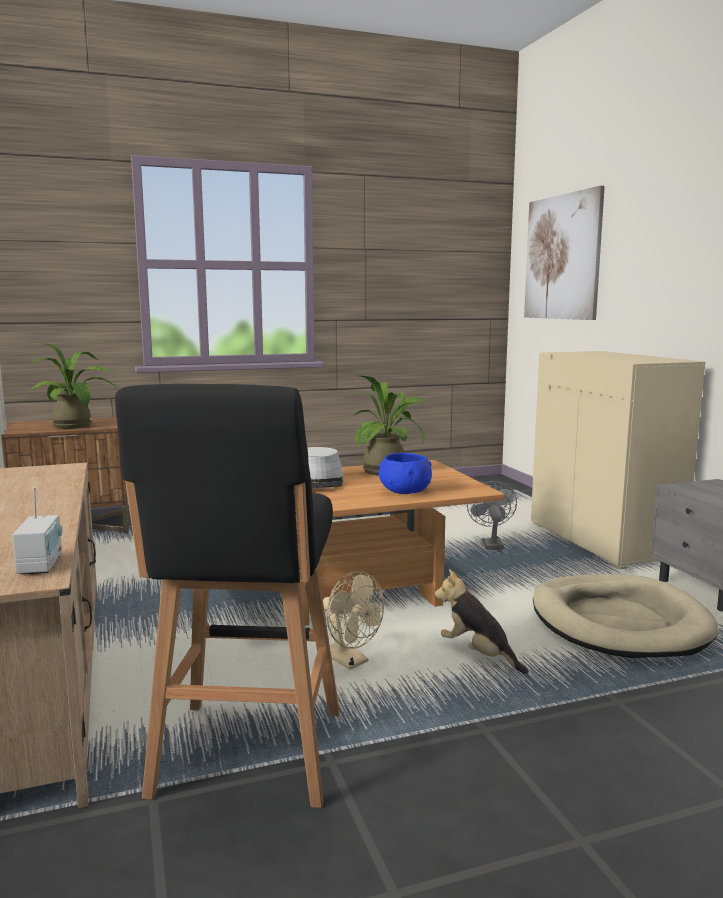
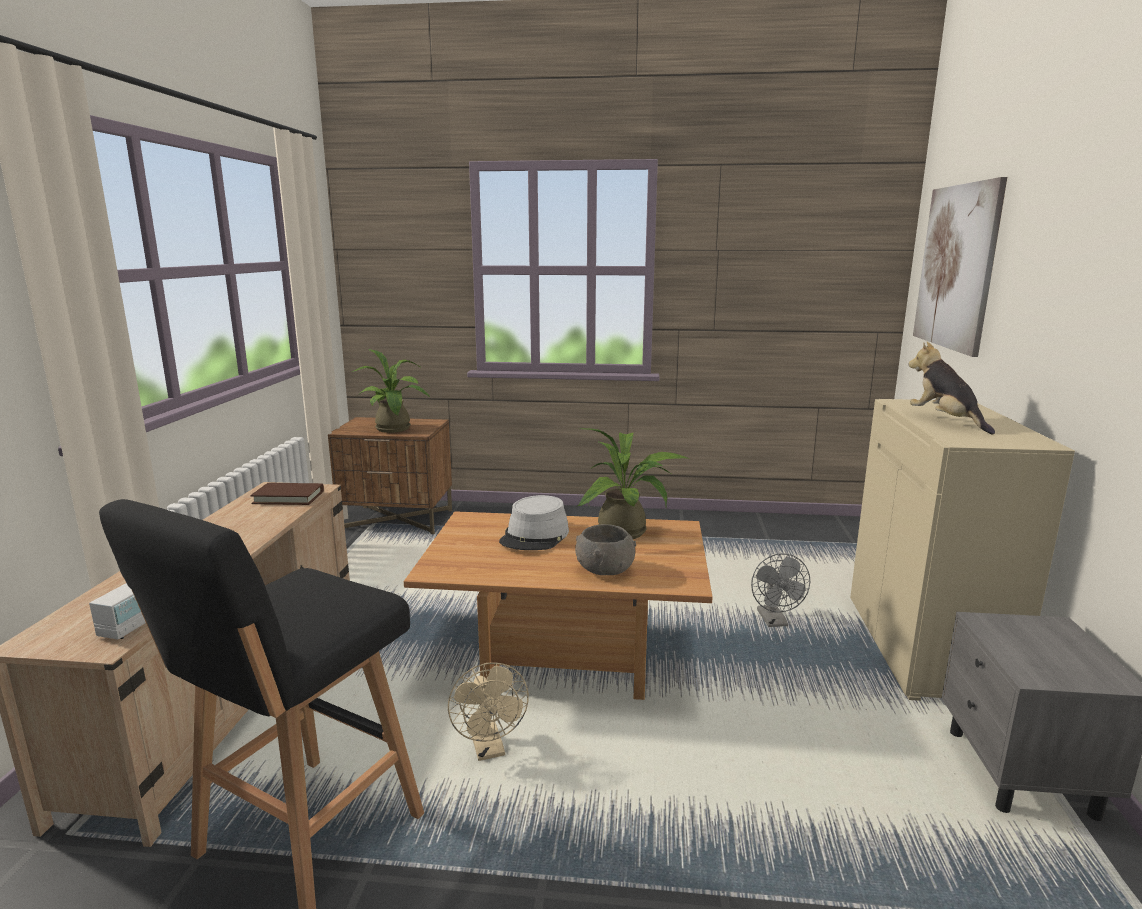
camera: 25 degrees right, 5 degrees up
blue bowl [379,453,432,494] -> grey bowl [575,524,636,575]
plush toy [435,569,529,674] -> plush toy moved to [908,342,995,434]
grey fan [467,481,517,550] -> grey fan turned 150 degrees clockwise [751,553,810,627]
beige dog bed [533,574,719,658] -> none
none -> brown book [250,483,324,505]

